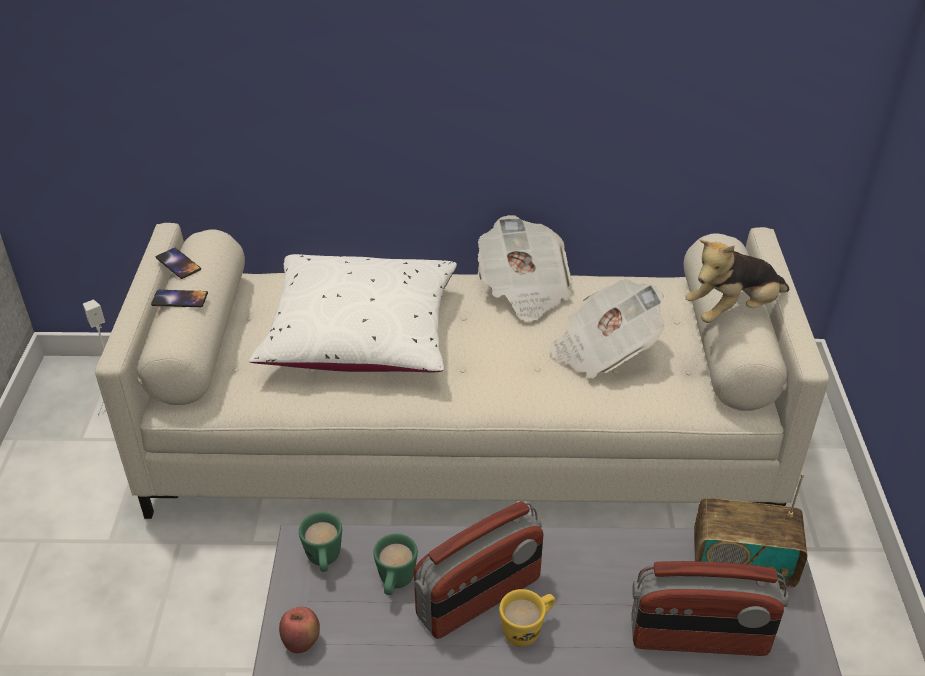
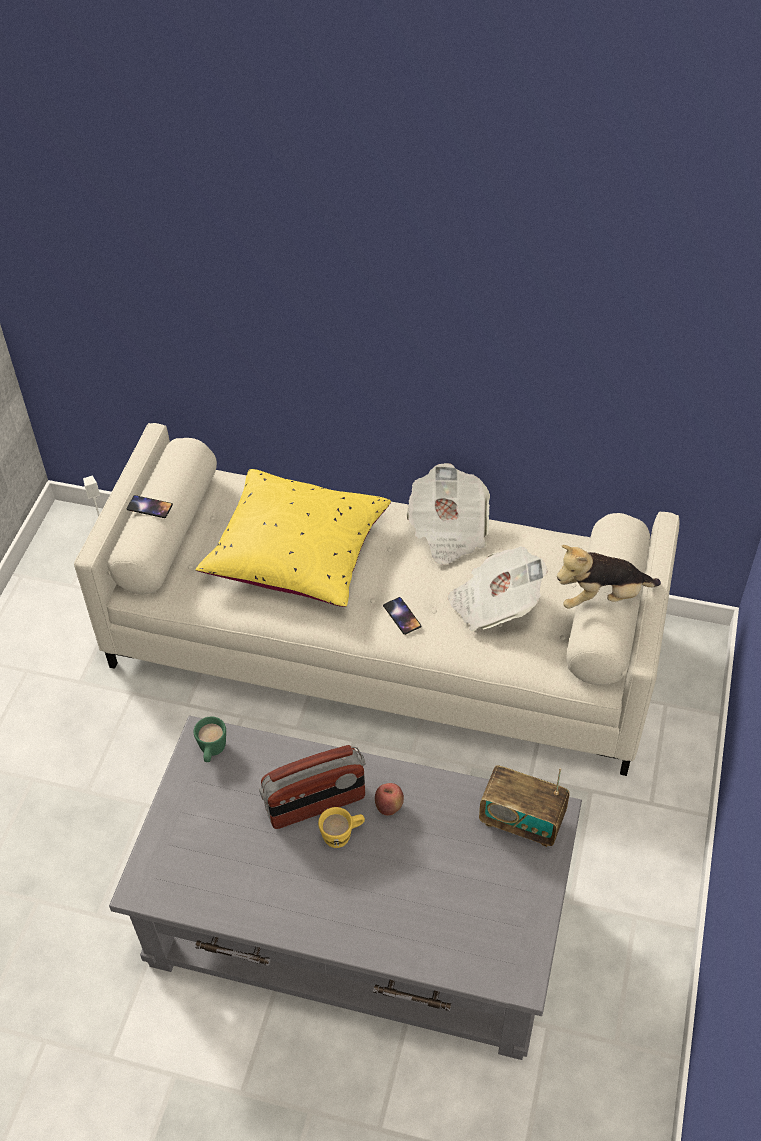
camera: 15 degrees right, 10 degrees up
phone [156,248,201,279] -> phone moved to [383,597,422,635]
white pillow [249,254,457,372] -> yellow pillow [195,469,391,607]
apple [279,607,320,653] -> apple moved to [375,783,404,815]
green mug [373,534,418,595] -> none
radio [631,561,789,656] -> none

